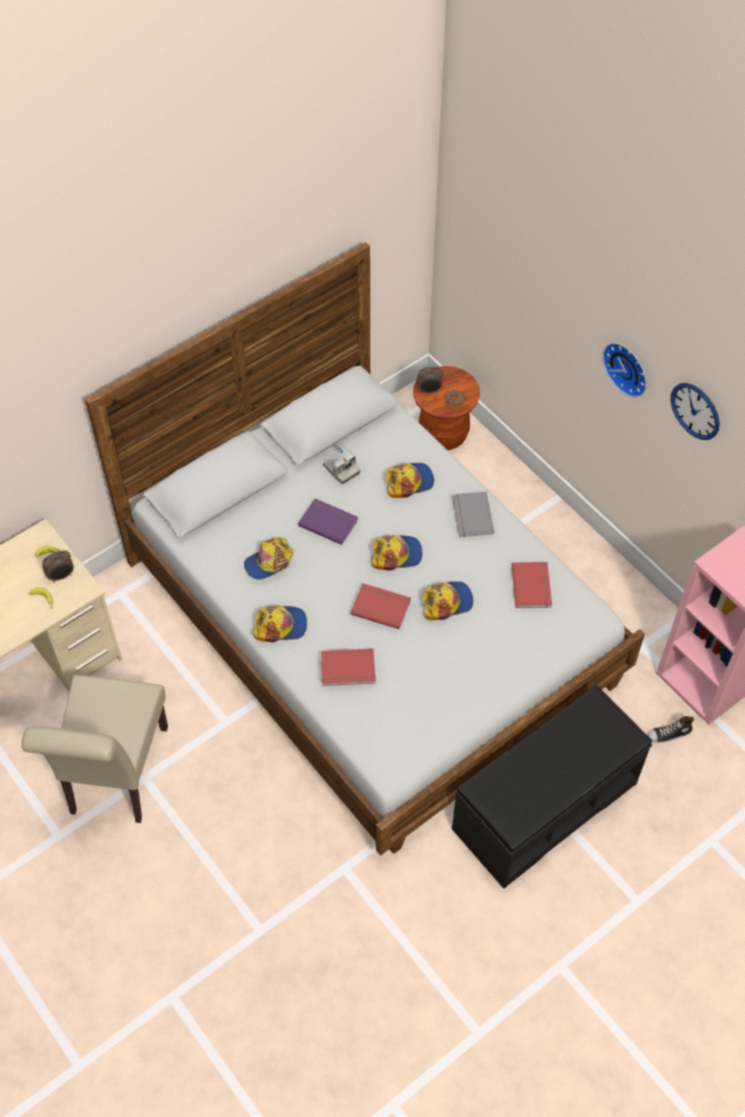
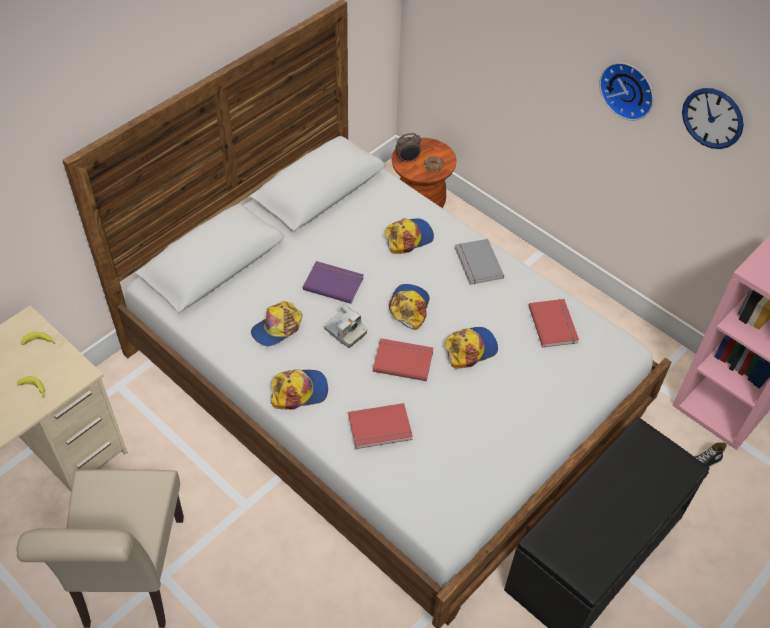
camera: 10 degrees left, 5 degrees down
alarm clock [42,550,74,583] -> none
camera [323,445,361,484] -> camera moved to [324,304,367,348]
cap [371,535,422,571] -> cap turned 60 degrees counterclockwise [389,284,429,330]

